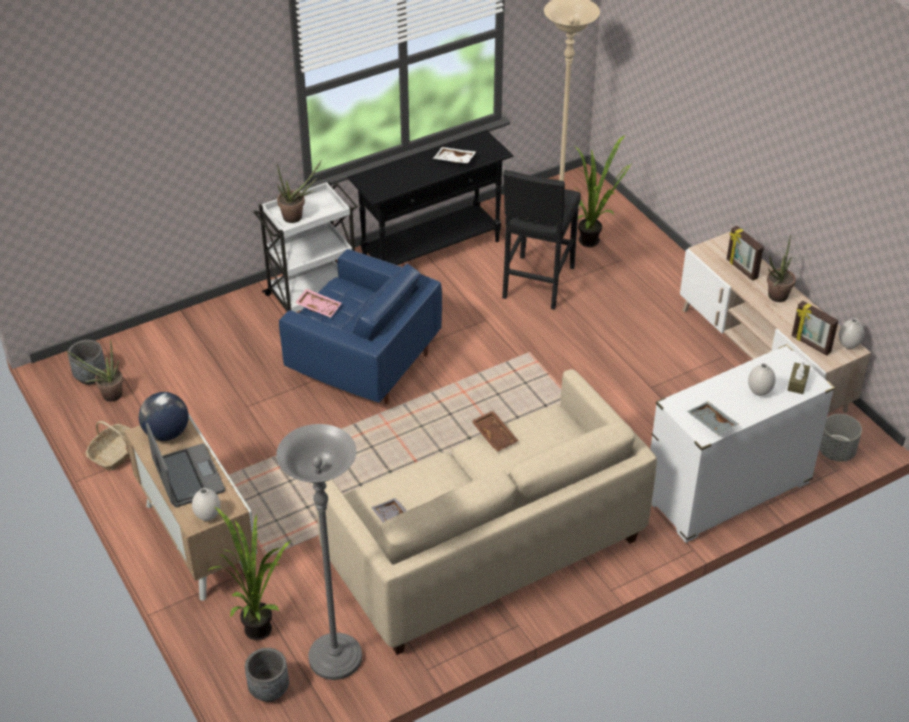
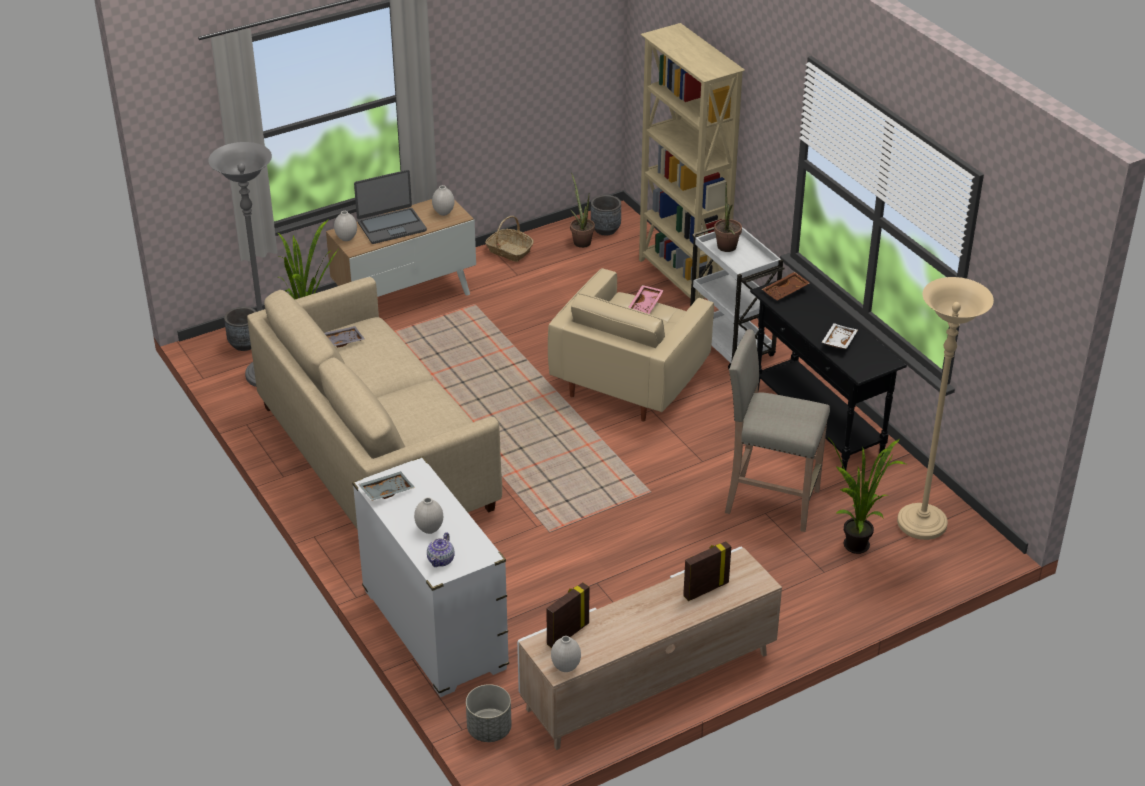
camera: 90 degrees right, 5 degrees down
globe [139,392,189,441] -> white vase [432,185,454,216]
blue armchair [279,249,442,405] -> beige armchair [548,268,714,422]
brown tray [472,411,518,452] -> brown tray moved to [762,272,810,300]
black stool [502,170,581,310] -> beige stool [725,329,830,532]
potted plant [767,234,796,302] -> none
brown tissue box [787,363,810,394] -> teapot [427,532,455,567]
none -> beige bookcase [639,23,745,301]

